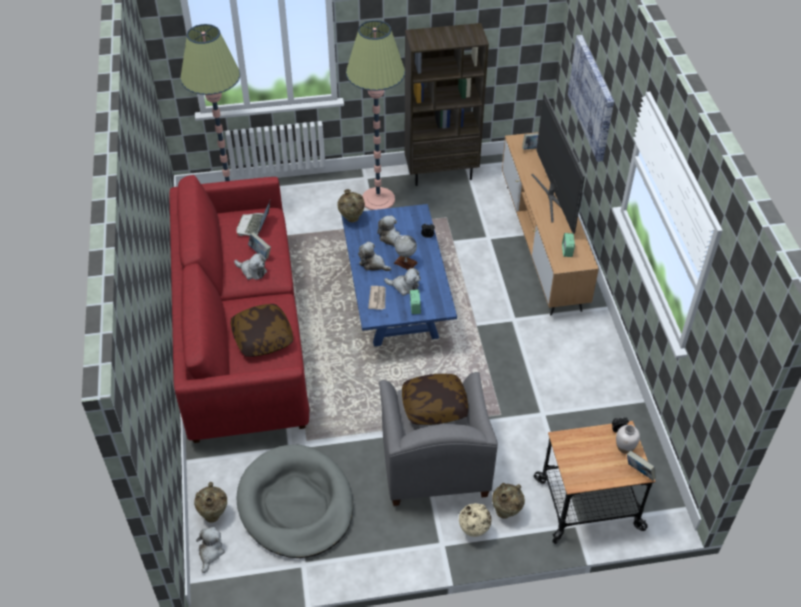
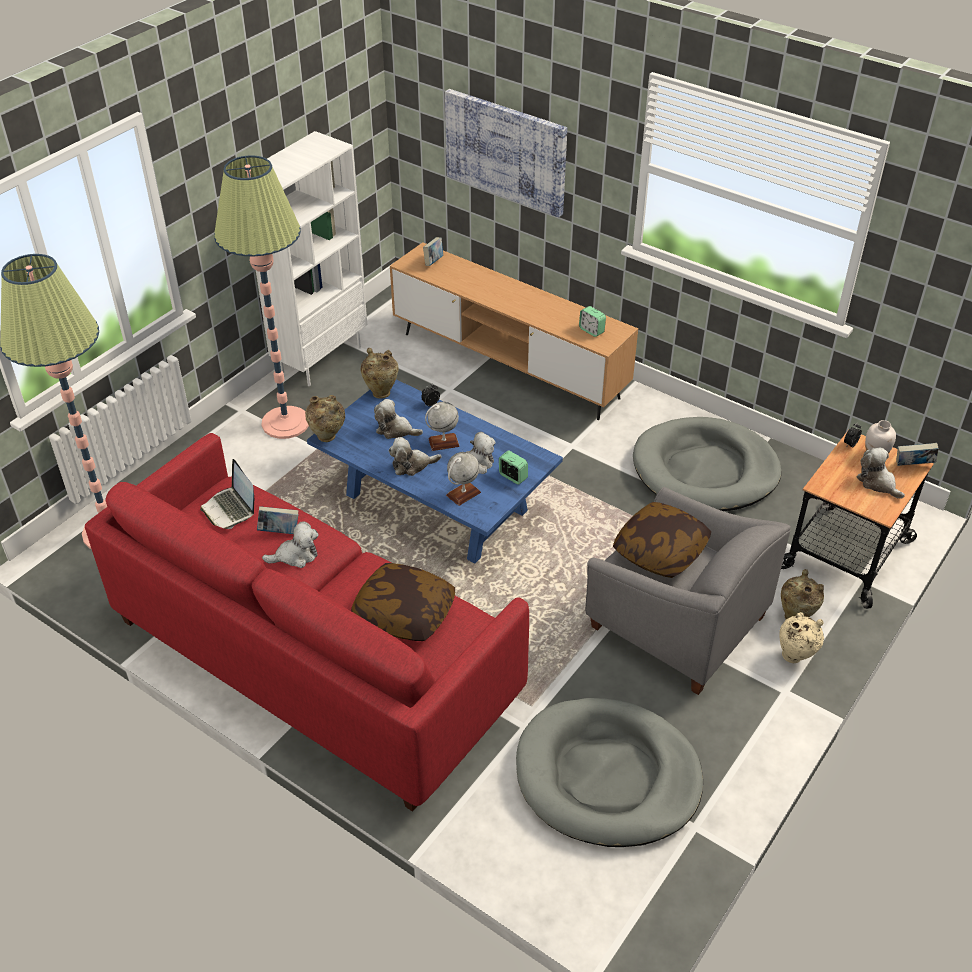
camera: 45 degrees left, 5 degrees down
beige vase [194,482,227,522] -> beige vase moved to [361,348,399,399]
plush toy [196,527,225,573] -> plush toy moved to [857,447,905,499]
newspaper [368,286,386,310] -> globe [446,452,481,506]
brown bookcase [405,23,489,186] -> white bookcase [256,131,367,386]
television [531,92,585,234] -> none
none -> grey dog bed [633,417,781,511]

